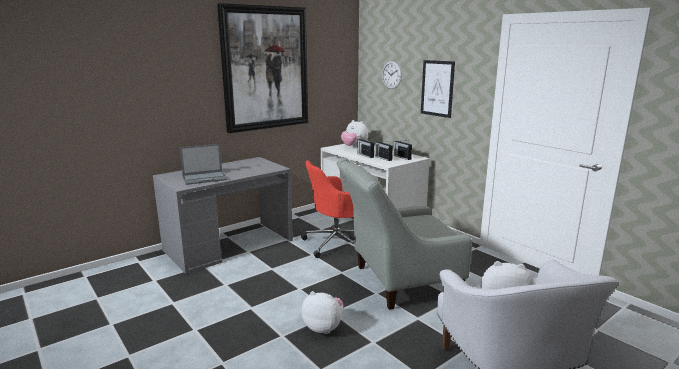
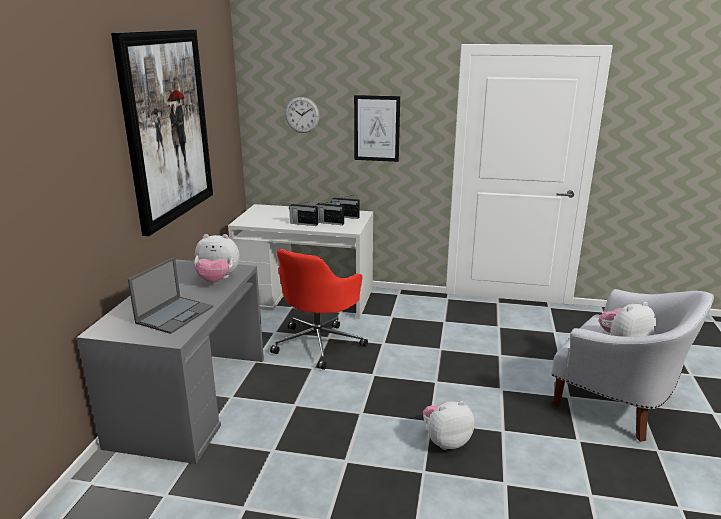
camera: 40 degrees left, 5 degrees up
grey armchair [337,157,472,310] -> none
plush toy [341,120,368,147] -> plush toy moved to [194,234,239,283]

